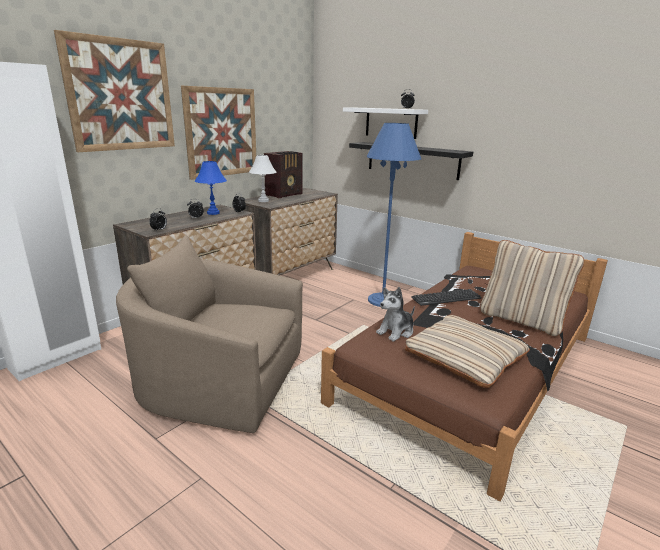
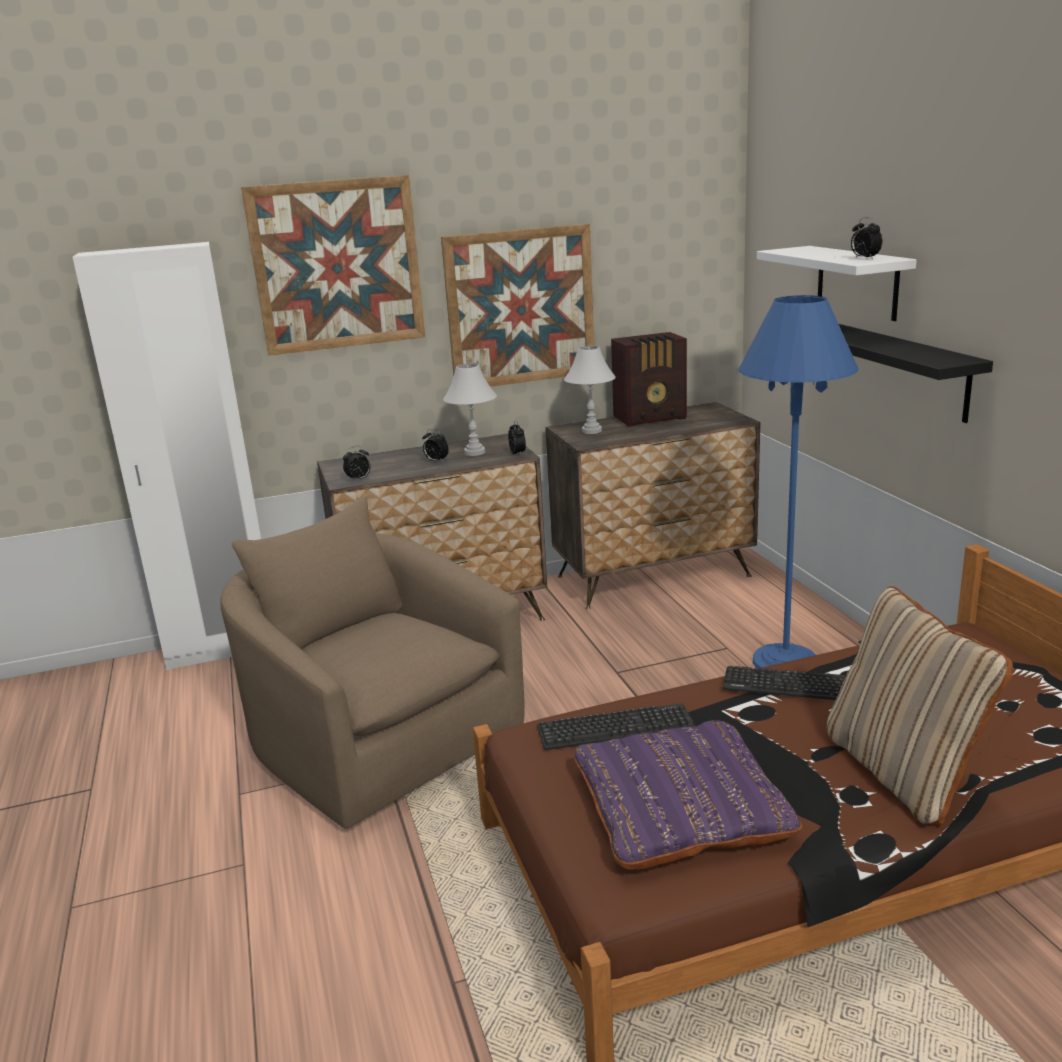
camera: 35 degrees right, 0 degrees up
blue table lamp [195,161,227,215] -> white table lamp [443,364,497,456]
plush toy [376,287,415,342] -> keyboard [537,703,696,750]
beige pillow [405,315,530,388] -> purple pillow [574,720,803,870]

